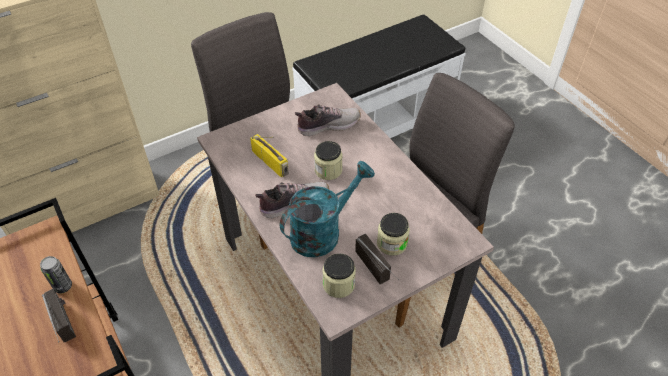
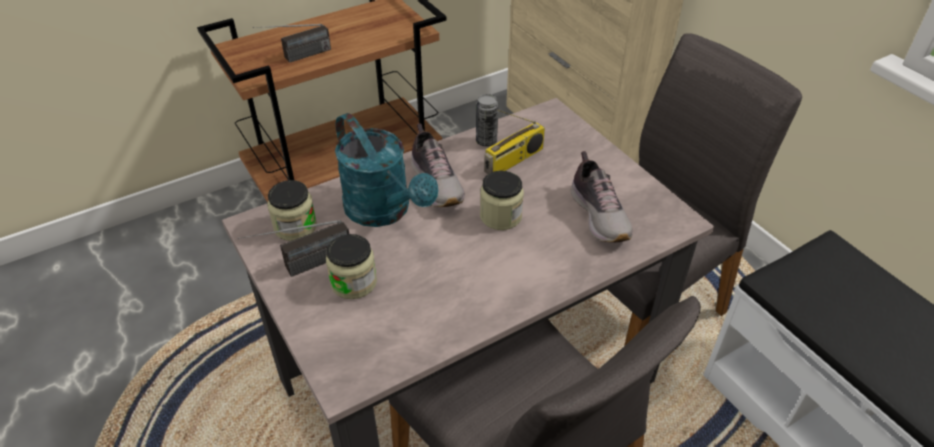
camera: 90 degrees right, 5 degrees down
can [40,256,72,293] -> can moved to [476,94,498,146]

